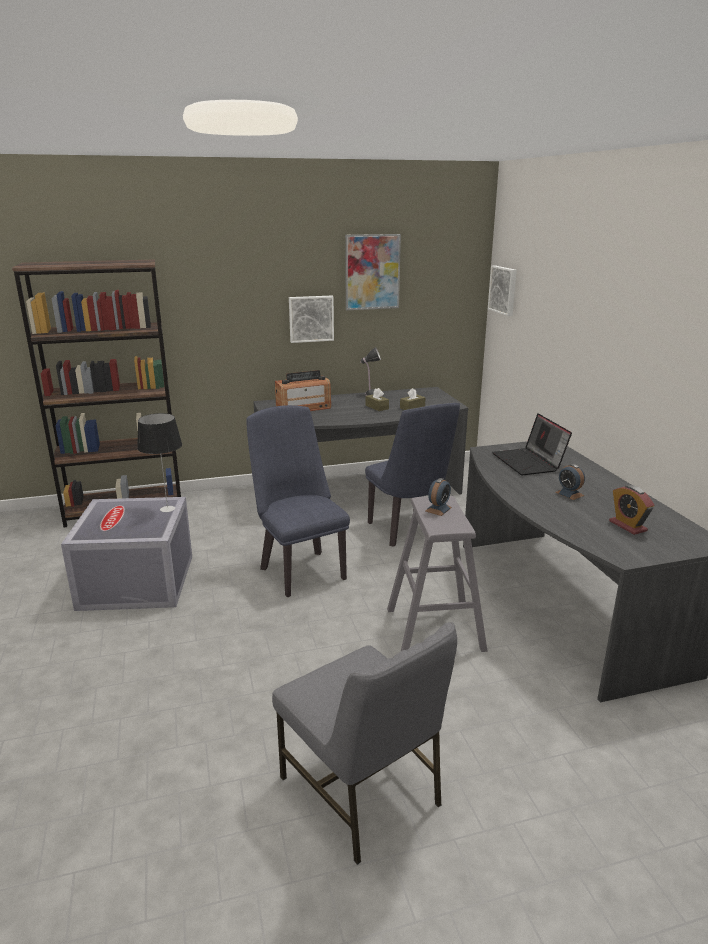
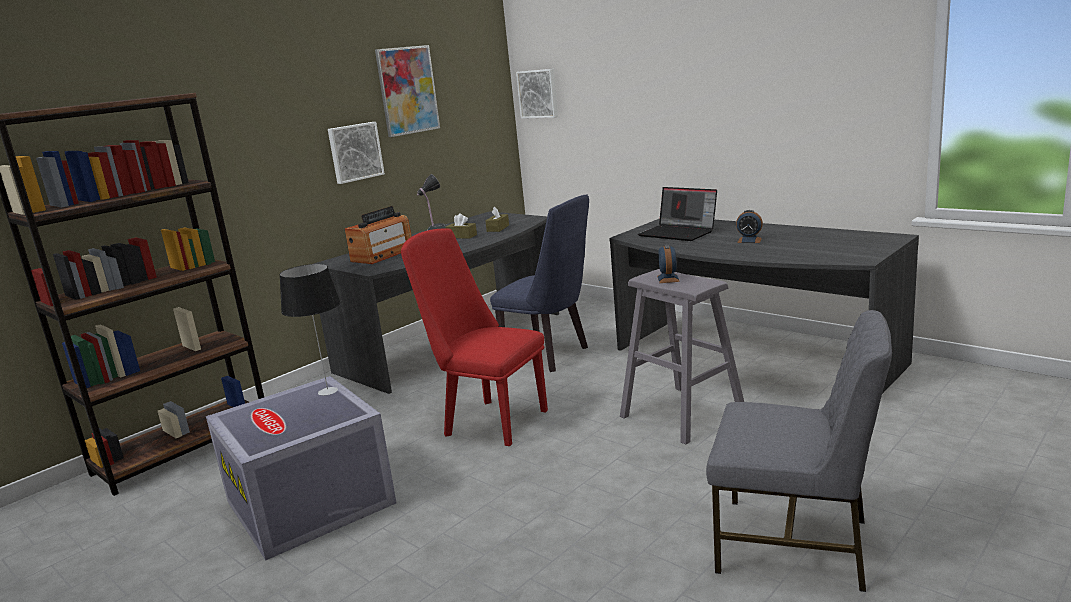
camera: 30 degrees left, 5 degrees down
blue chair [246,405,350,597] -> red chair [401,228,548,446]
alarm clock [609,485,654,535] -> none

